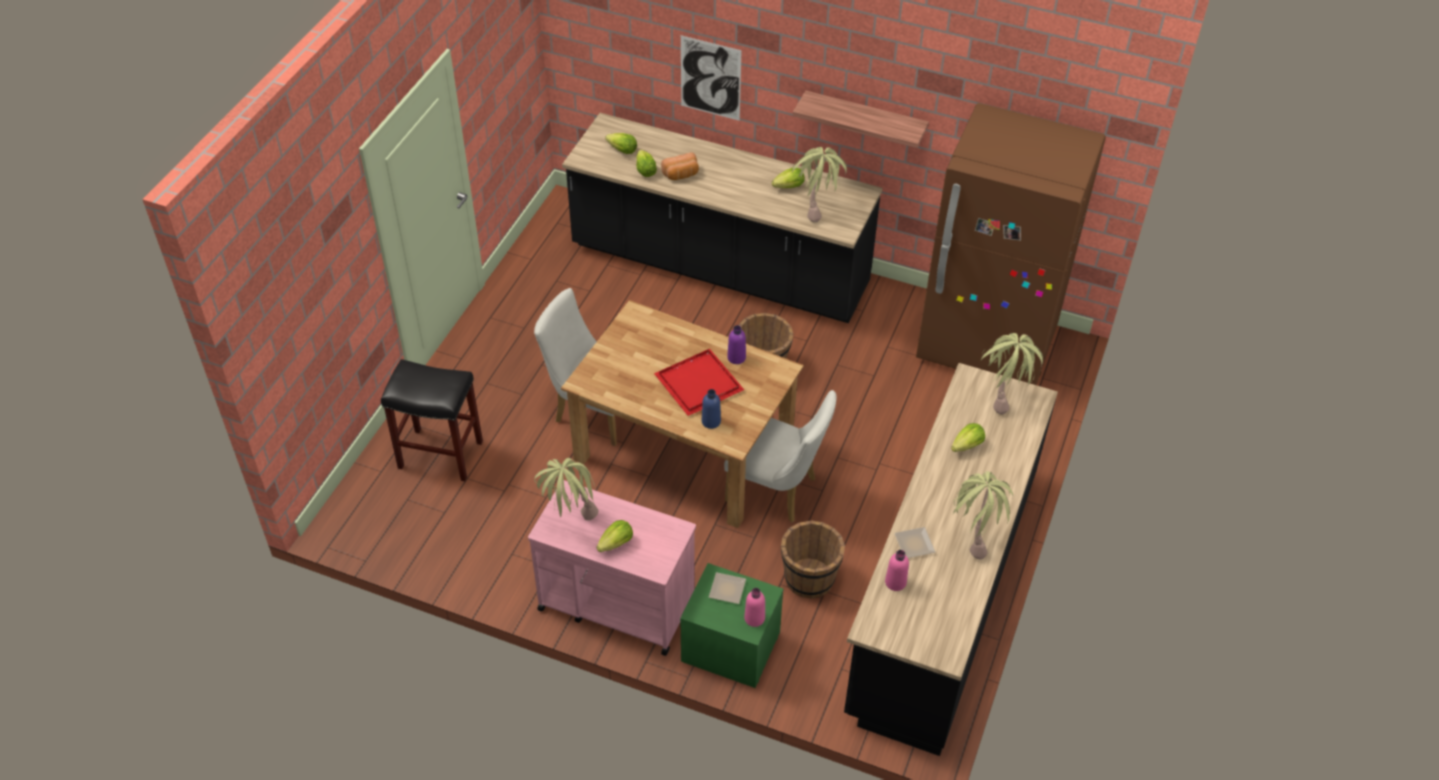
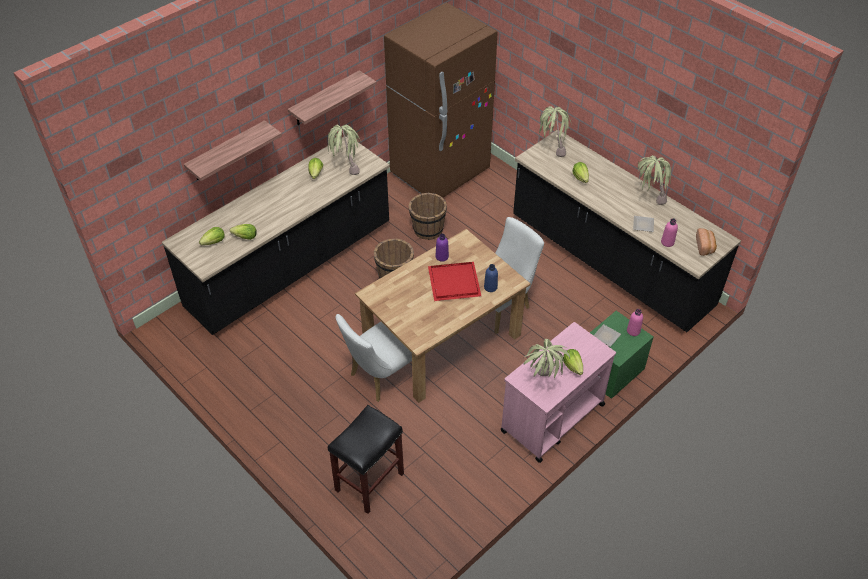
camera: 65 degrees left, 0 degrees up
bread [661,152,699,180] -> bread moved to [696,228,717,256]
picture [681,35,742,121] -> shelf [184,120,282,181]
brown bucket [781,521,845,599] -> brown bucket moved to [409,193,447,240]

